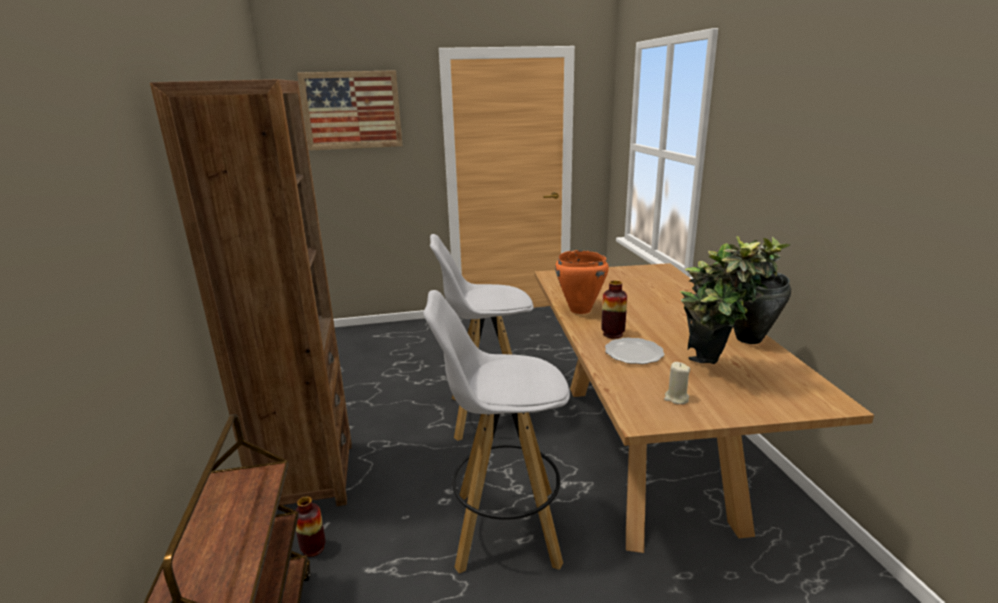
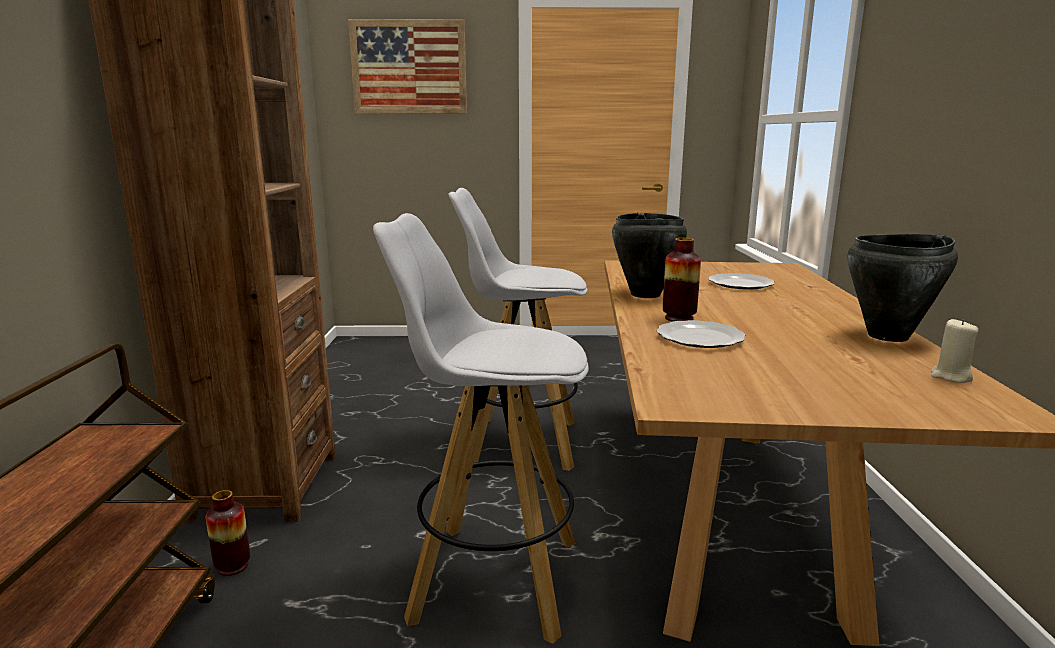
camera: 10 degrees right, 5 degrees down
orange cooking pot [555,250,609,314] -> black cooking pot [612,213,687,298]
beige candle [664,362,690,404] -> beige candle moved to [931,319,979,383]
potted plant [680,236,791,364] -> none
none -> plate [708,273,775,290]

